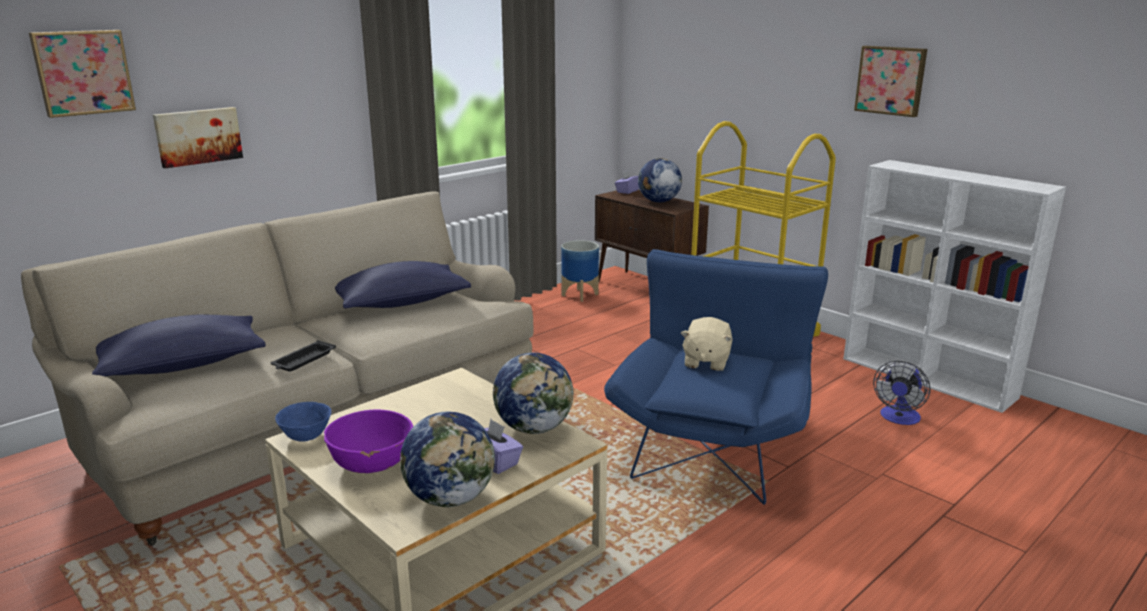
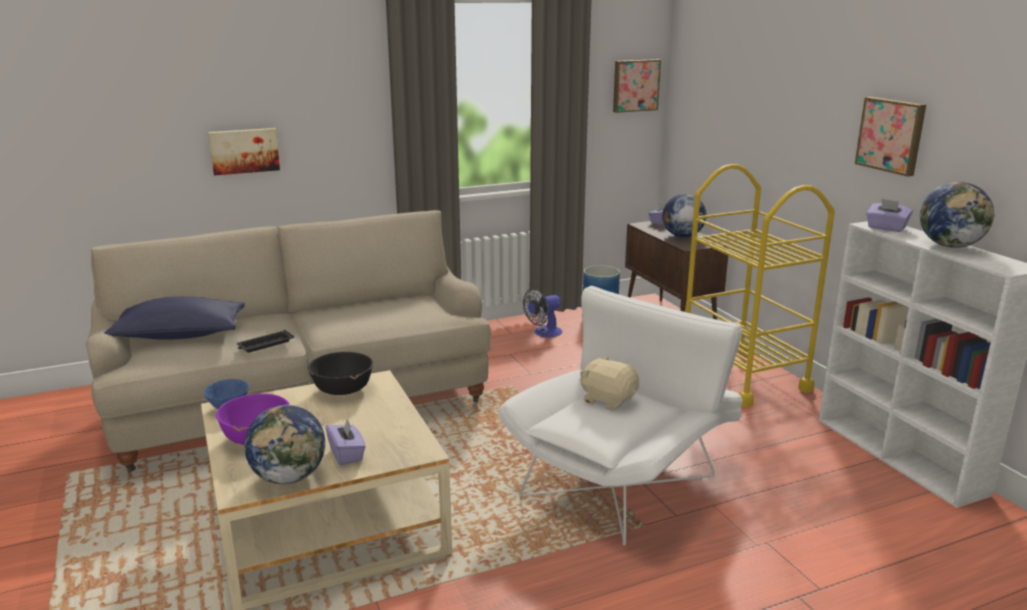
camera: 20 degrees right, 0 degrees up
picture [29,30,136,118] -> picture moved to [613,59,661,113]
blue pillow [335,261,471,308] -> none
globe [493,353,573,434] -> globe moved to [920,182,995,248]
blue armchair [604,249,828,505] -> white armchair [498,286,743,546]
beige plush toy [681,317,732,371] -> beige plush toy turned 90 degrees clockwise [581,356,639,411]
fan [873,361,930,425] -> fan moved to [523,288,562,337]
none -> black bowl [308,352,373,395]
none -> purple tissue box [866,199,913,232]

